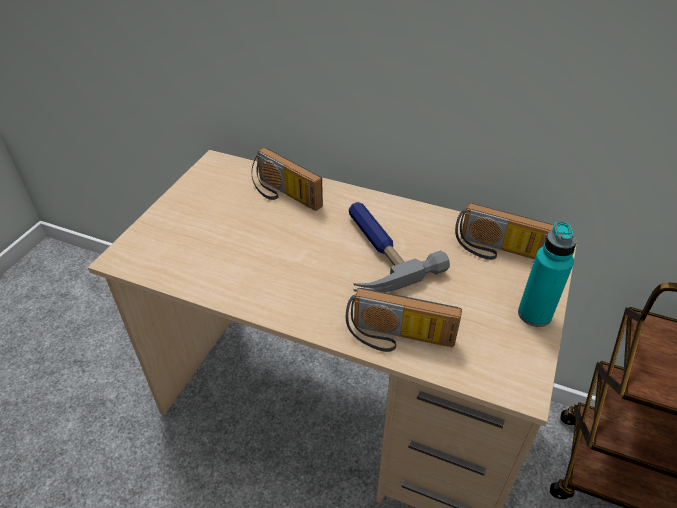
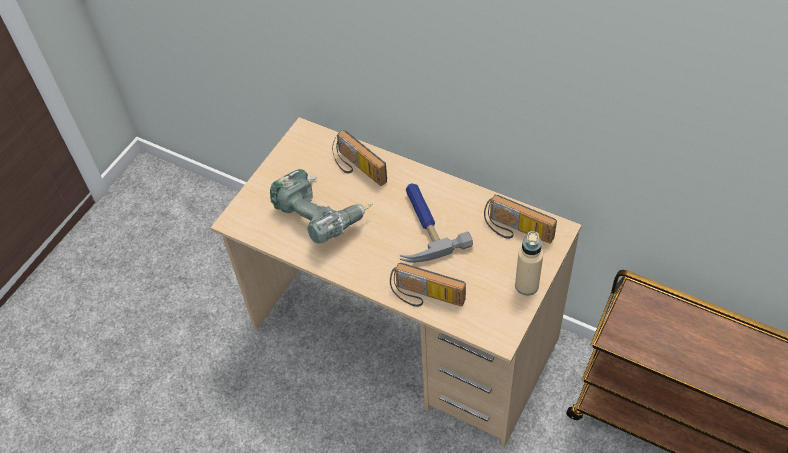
camera: 10 degrees right, 10 degrees up
turquoise bottle [518,222,577,327] -> beige bottle [515,231,543,295]
none -> power drill [270,169,373,243]

